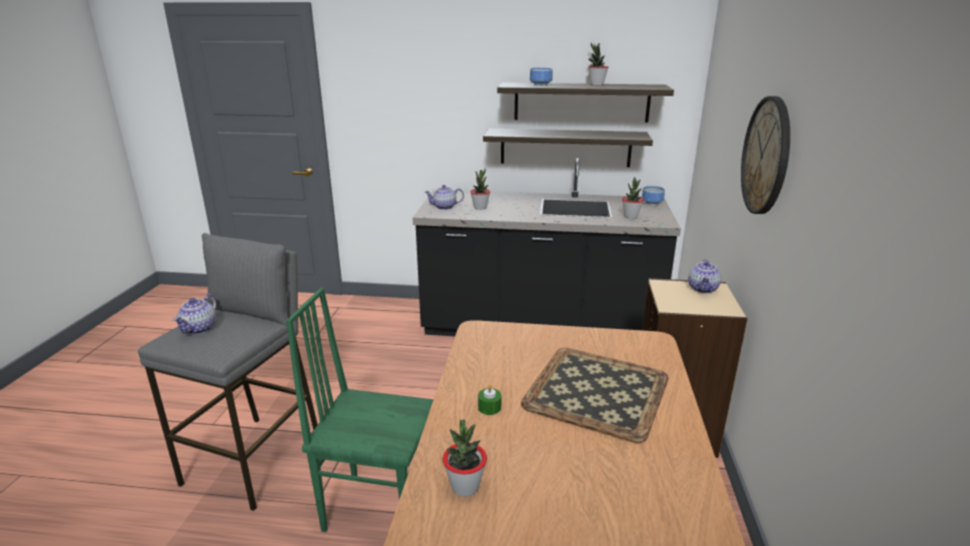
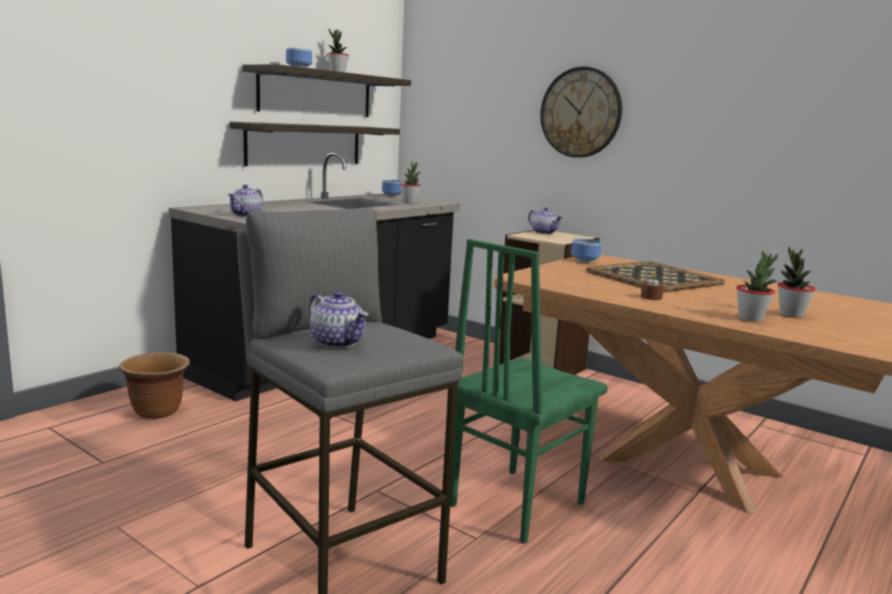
camera: 60 degrees left, 10 degrees down
potted plant [470,168,490,210] -> potted plant moved to [778,247,816,318]
green candle [478,384,501,415] -> brown candle [641,273,664,300]
none -> brown planter [119,352,190,419]
none -> bowl [571,239,601,263]

